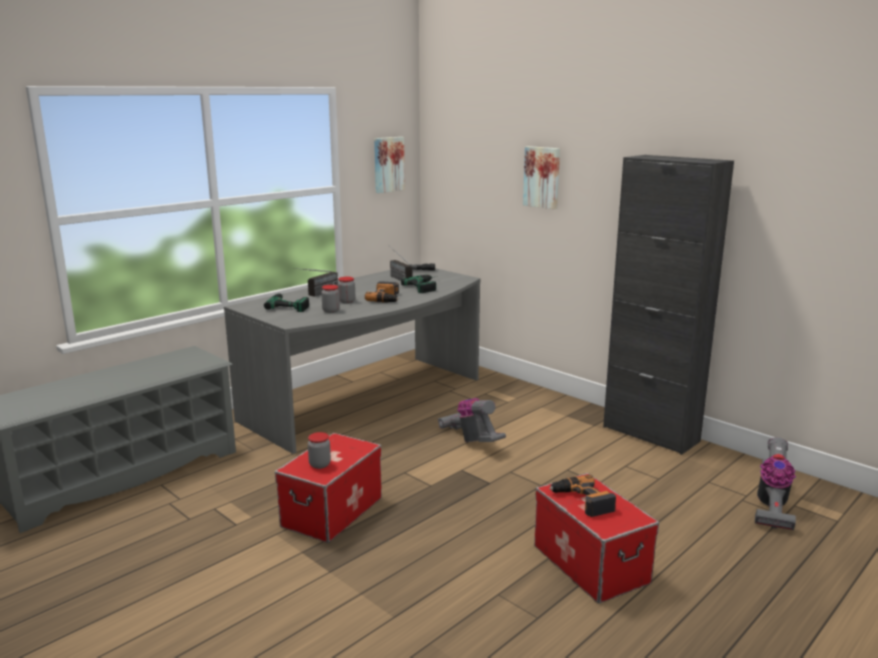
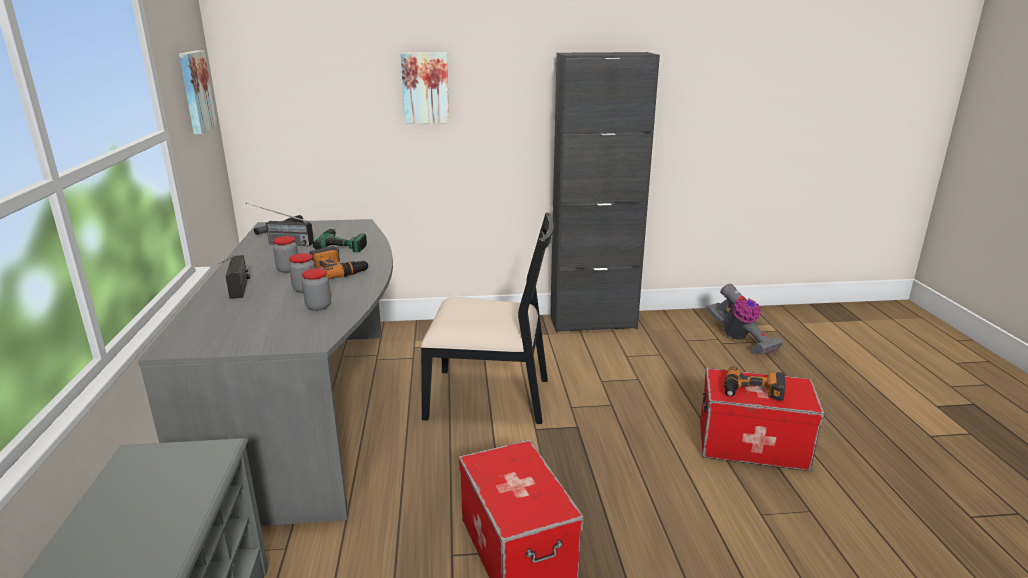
camera: 50 degrees left, 5 degrees up
power drill [264,293,309,312] -> none
jar [308,432,331,469] -> jar moved to [273,236,298,273]
vacuum cleaner [438,398,506,442] -> black chair [421,213,554,424]

